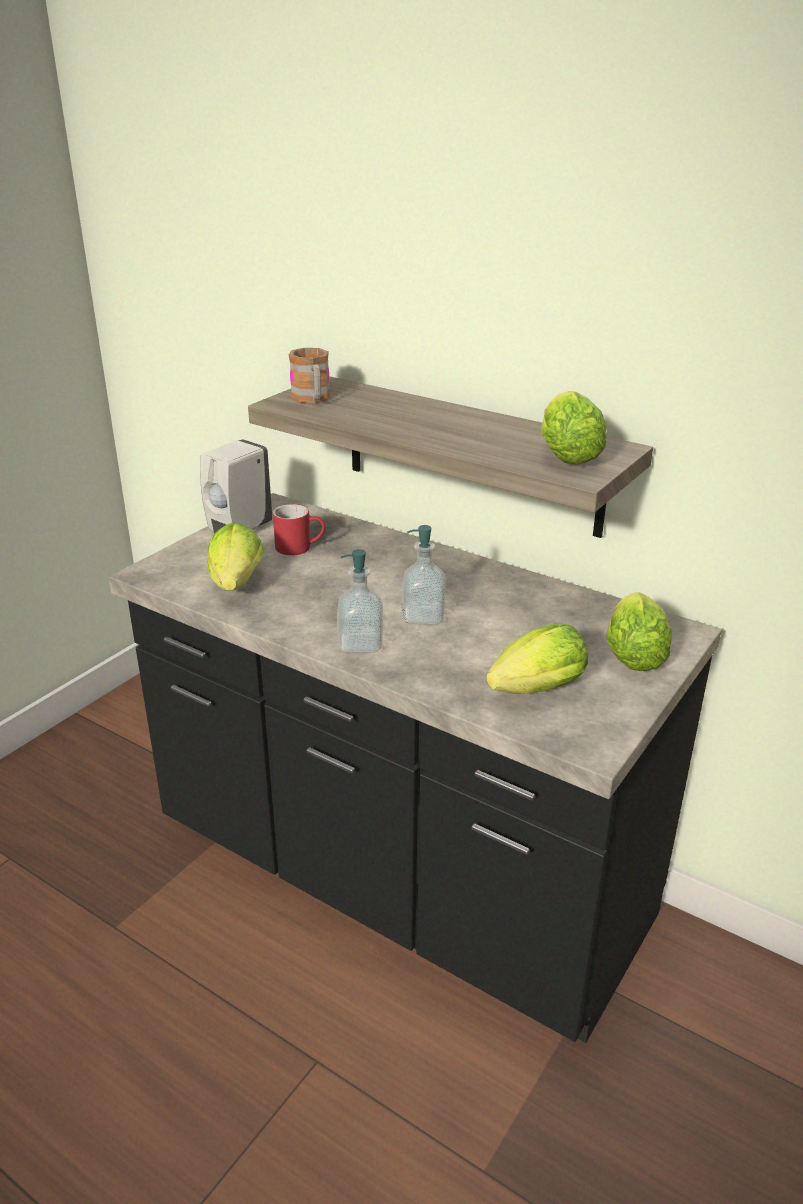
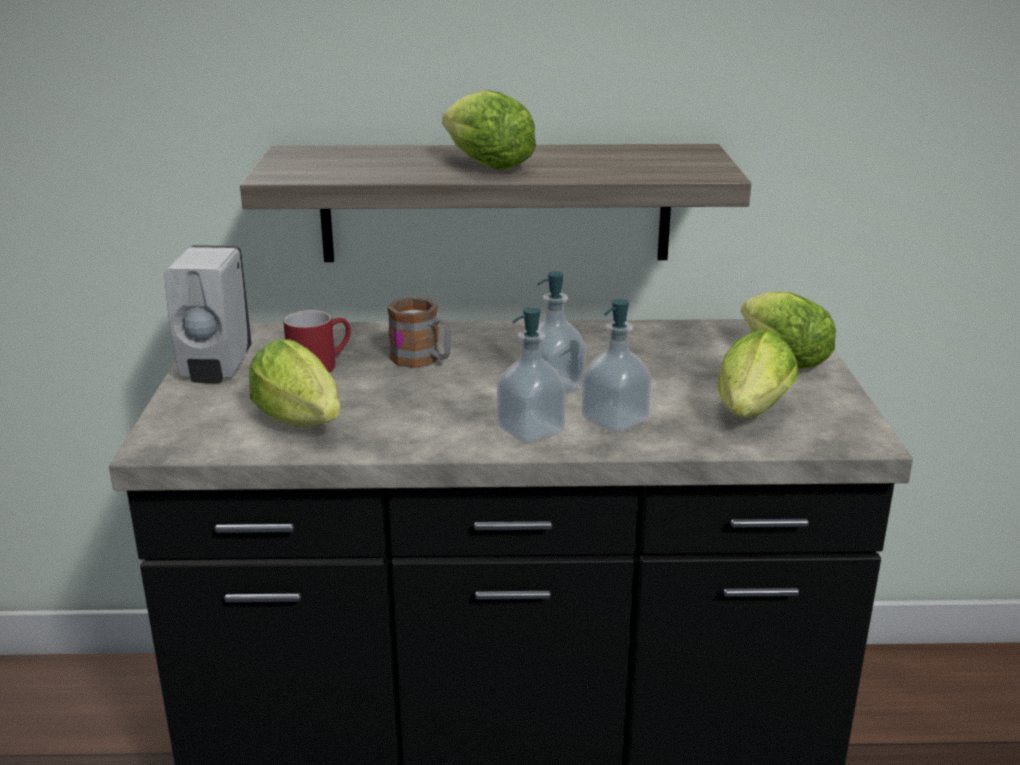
camera: 35 degrees left, 5 degrees down
mug [289,348,330,403] -> mug moved to [387,297,451,368]
lettuce [541,391,607,465] -> lettuce moved to [442,90,536,170]
none -> soap dispenser [582,299,651,433]

